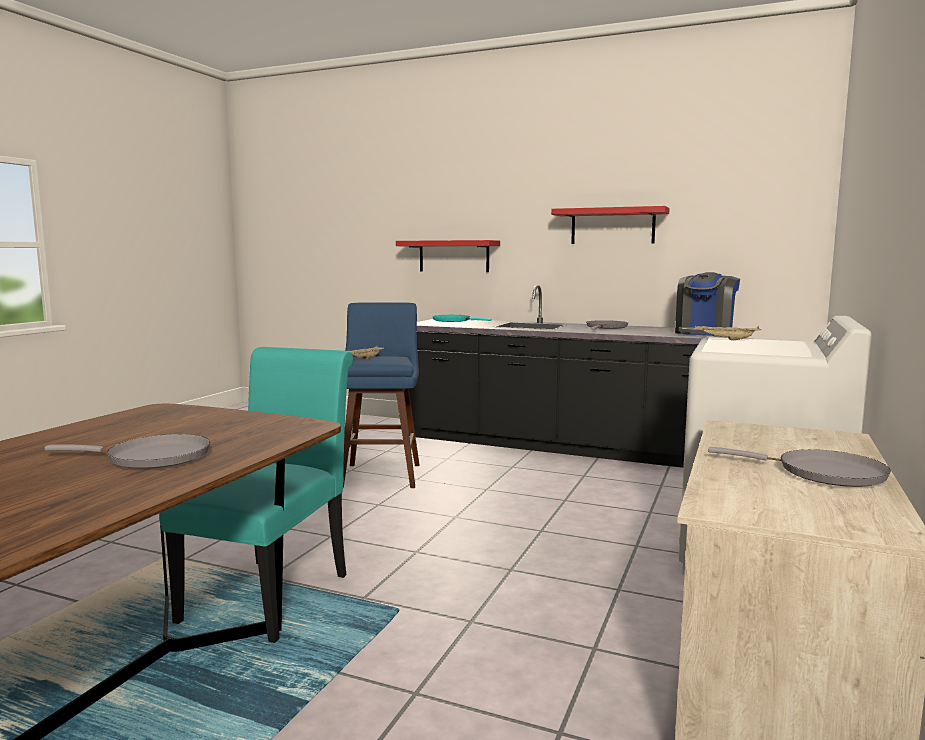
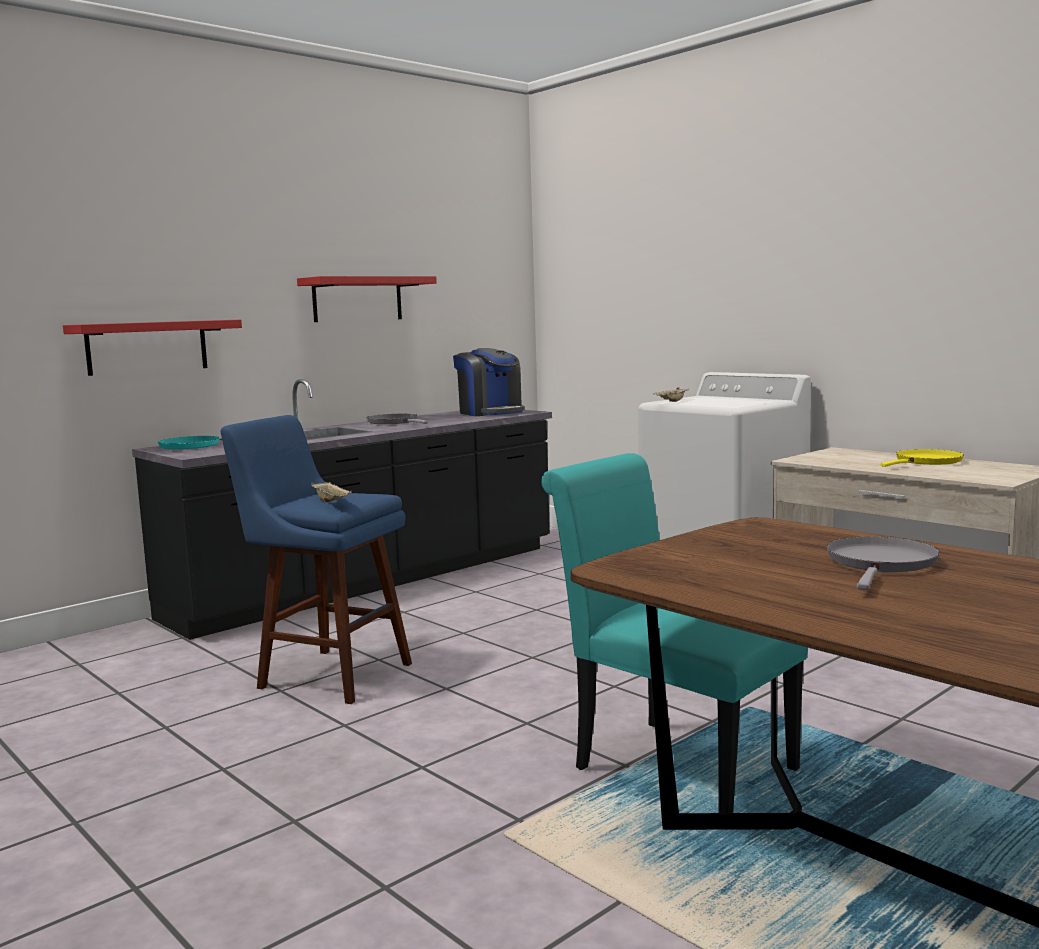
camera: 65 degrees left, 0 degrees up
grey frying pan [708,447,891,487] -> yellow frying pan [881,449,964,467]

